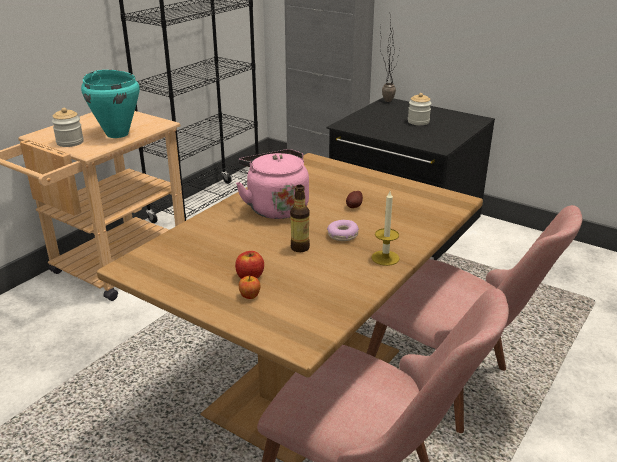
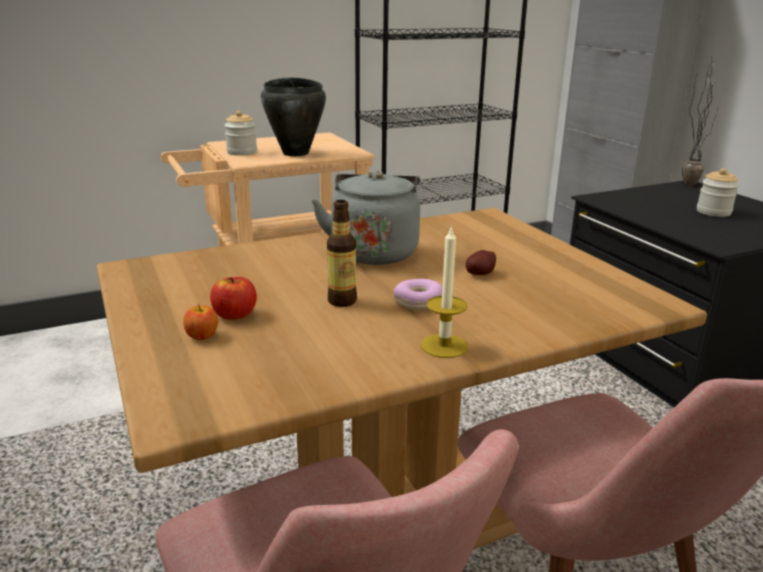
camera: 30 degrees right, 5 degrees down
turquoise cooking pot [81,70,140,138] -> black cooking pot [261,77,326,156]
pink kettle [236,149,309,219] -> grey kettle [311,171,420,265]

